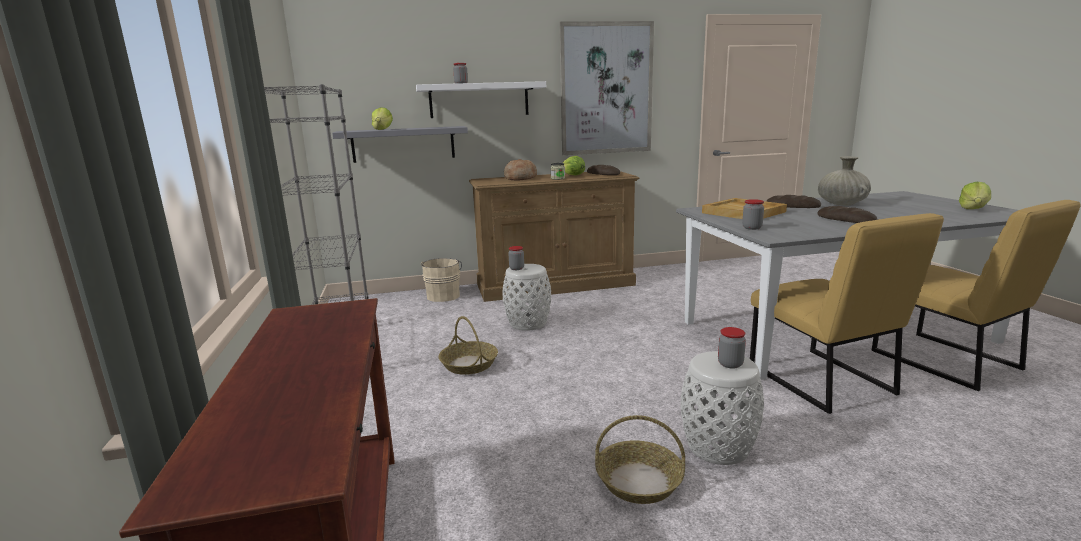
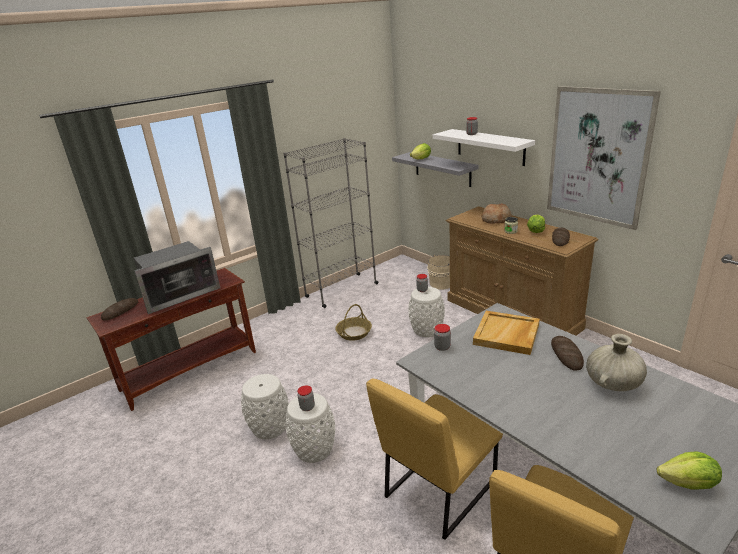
camera: 65 degrees right, 10 degrees up
basket [595,415,685,504] -> white stool [241,374,289,439]
bread [817,206,878,223] -> bread moved to [101,298,138,321]
none -> microwave [134,241,220,314]

